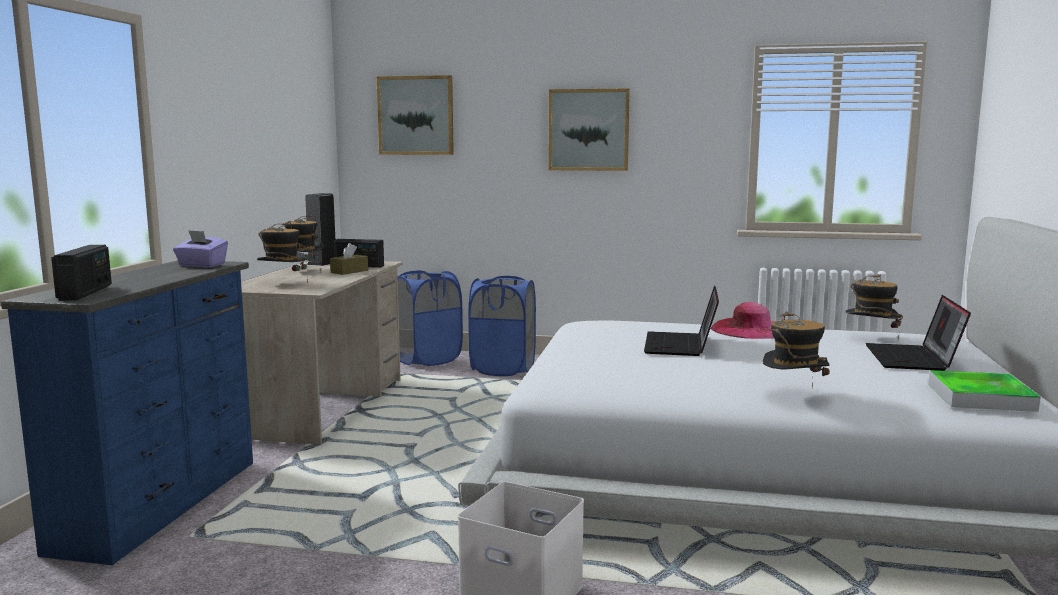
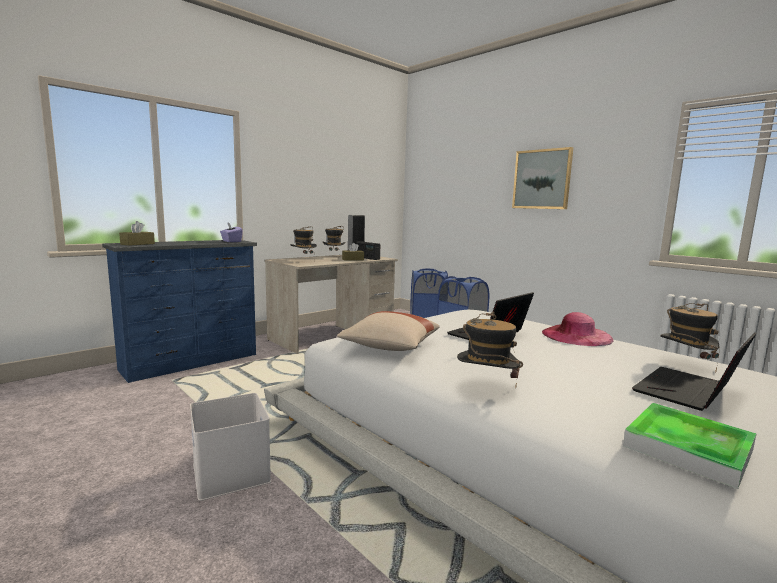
camera: 35 degrees right, 0 degrees up
radio [51,245,112,301] -> brown tissue box [119,221,155,246]
picture [377,75,454,155] -> none
none -> beige pillow [337,311,440,351]

